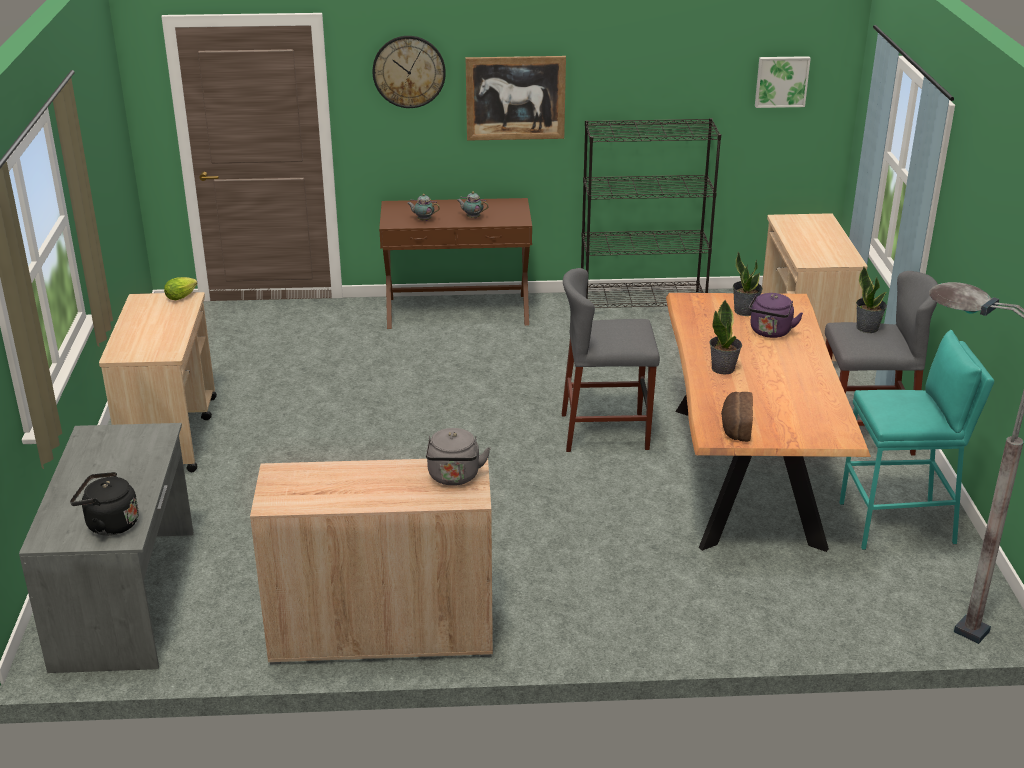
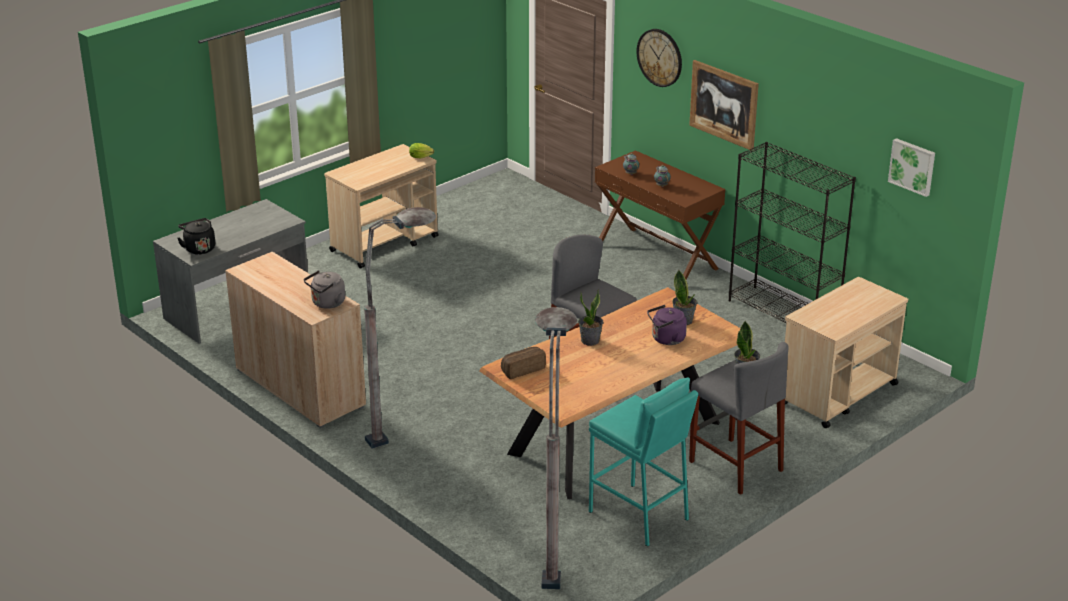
camera: 50 degrees right, 0 degrees up
none -> grey floor lamp [364,207,436,449]

